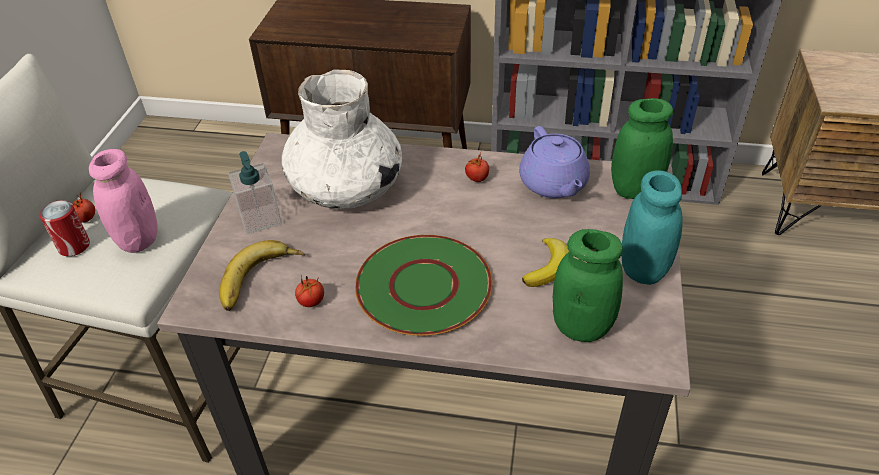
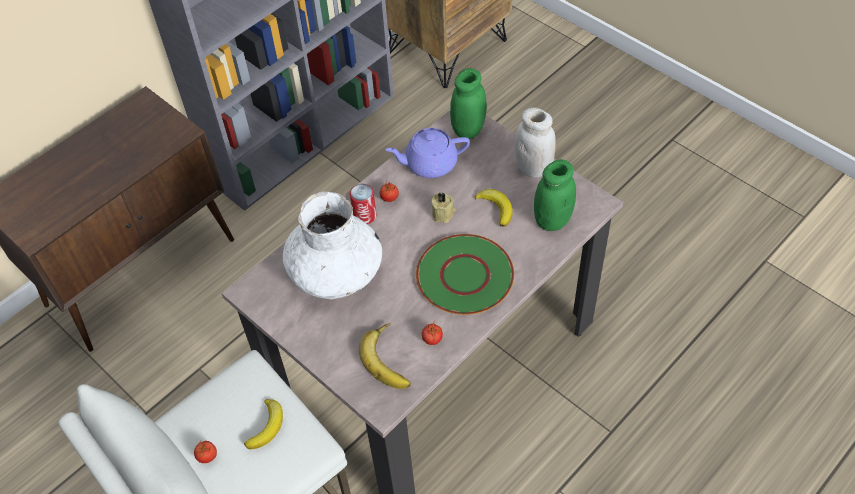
camera: 55 degrees left, 10 degrees up
can [39,200,90,256] -> can moved to [350,184,376,224]
pink jar [89,149,158,253] -> banana [244,399,283,449]
soap dispenser [228,151,282,234] -> none
purple teapot [519,126,590,198] -> purple teapot turned 150 degrees clockwise [386,128,470,178]
turquoise jar [621,170,683,285] -> white jar [514,107,556,178]
none -> beige candle [431,192,456,223]

